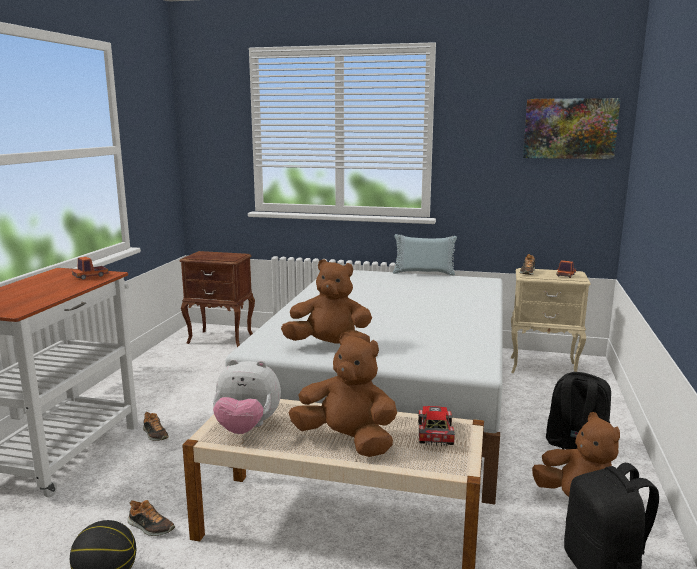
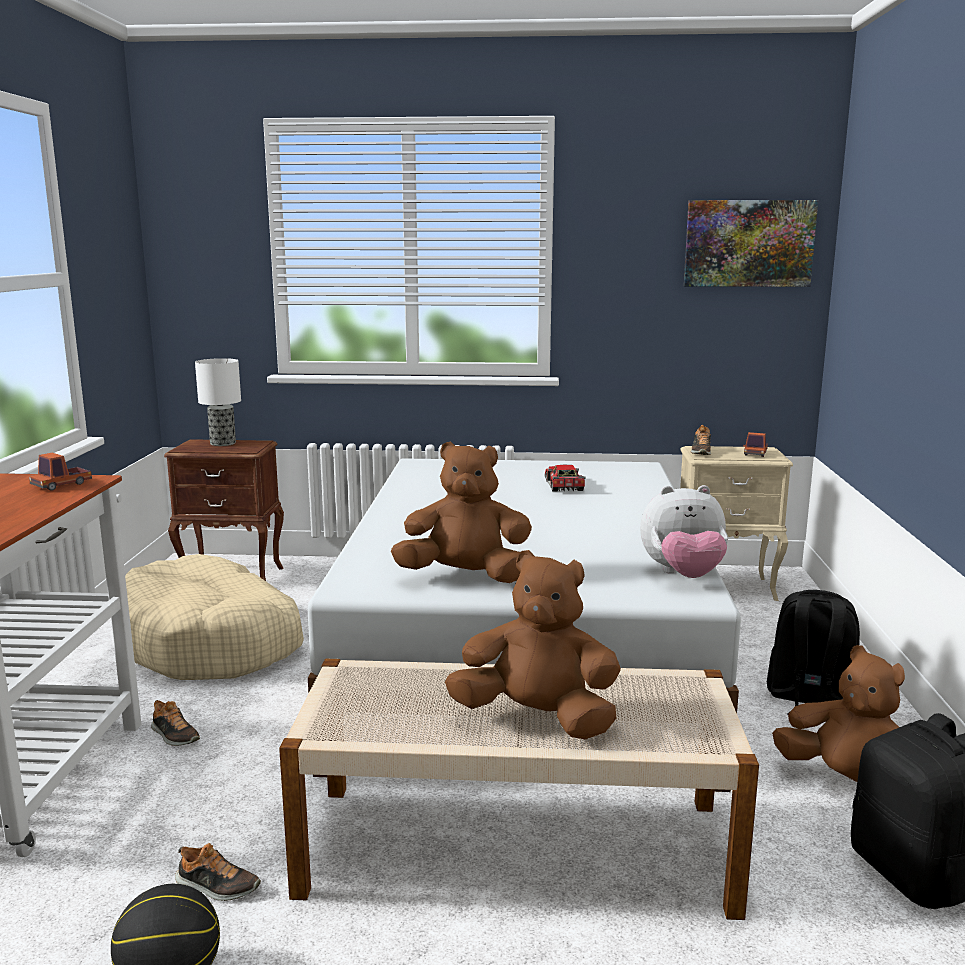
camera: 10 degrees left, 0 degrees up
plush toy [213,359,281,434] -> plush toy moved to [640,485,728,578]
blue pillow [393,234,457,276] -> none
toy car [418,406,455,447] -> toy car moved to [544,465,585,491]
none -> beige dog bed [125,554,304,680]
none -> table lamp [195,358,241,446]

